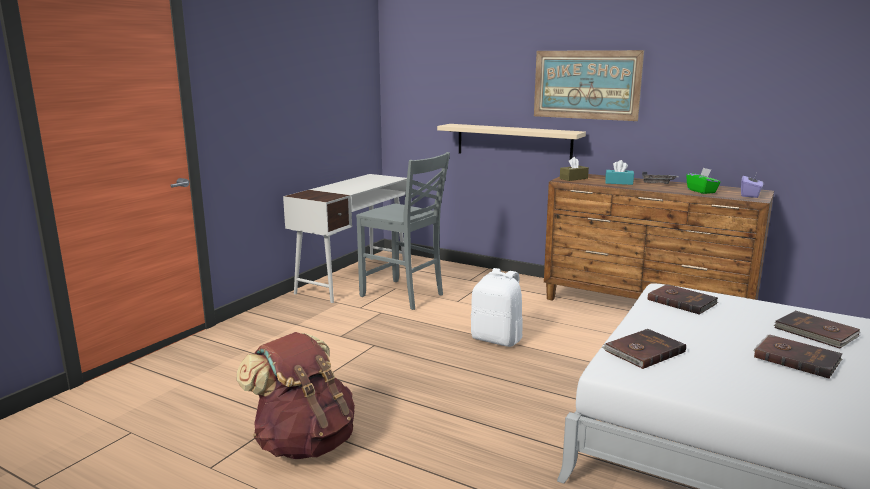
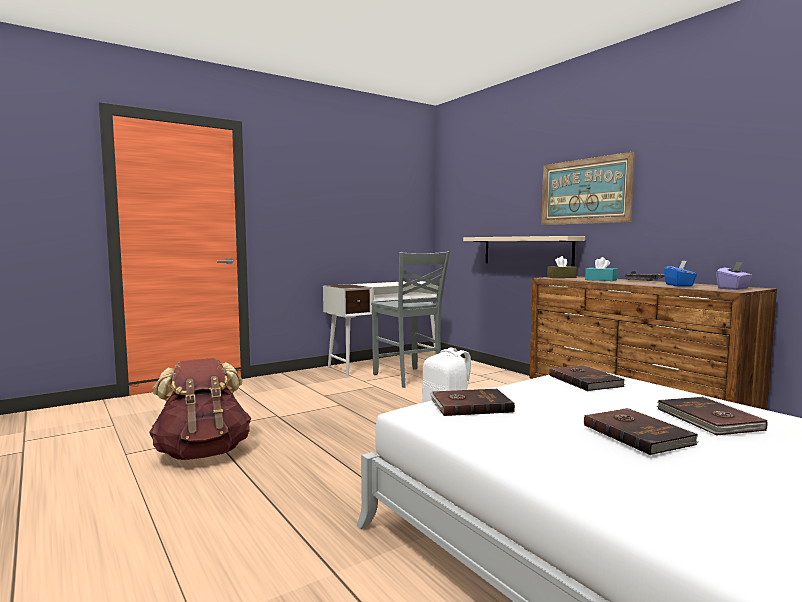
camera: 25 degrees right, 10 degrees down
green tissue box [686,168,721,194] -> blue tissue box [664,261,697,286]

